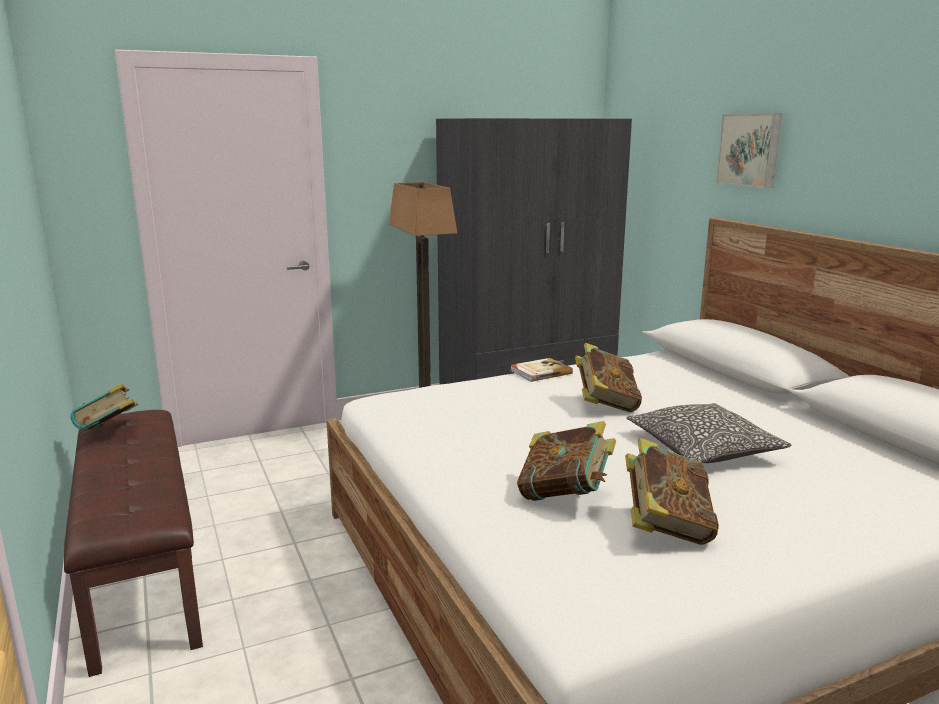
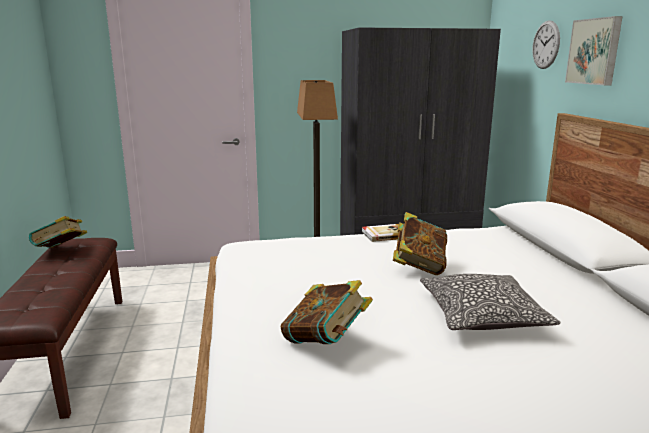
camera: 15 degrees right, 0 degrees up
book [625,438,719,545] -> none
none -> wall clock [532,20,560,69]

